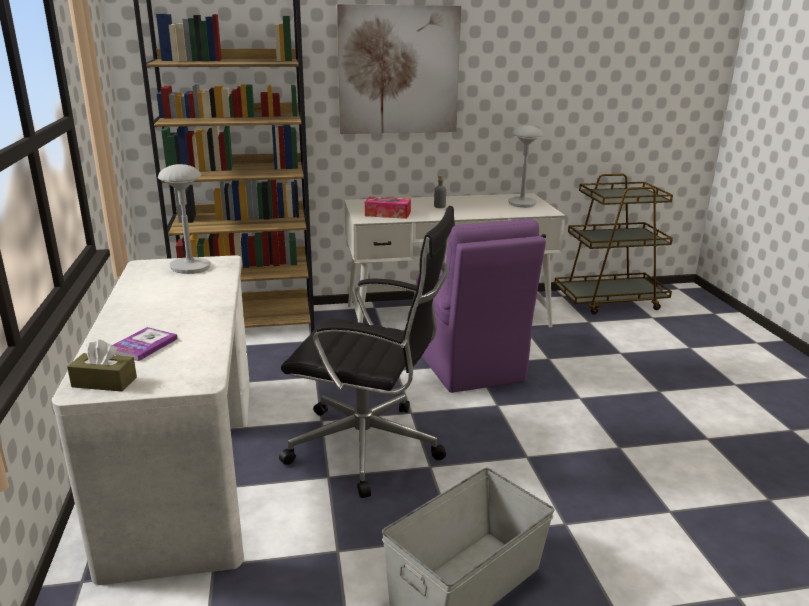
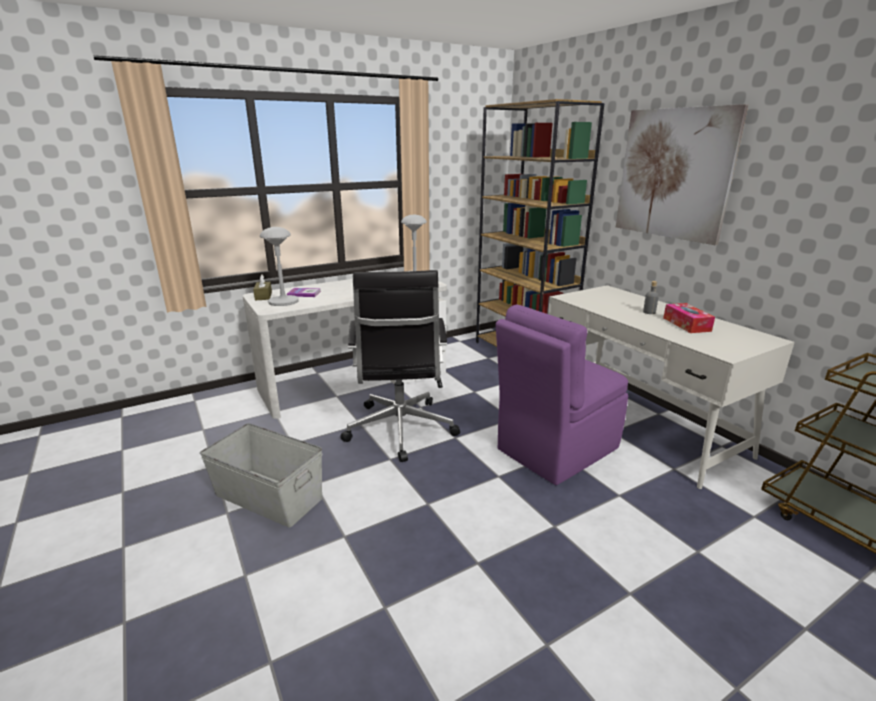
camera: 70 degrees right, 0 degrees up
tissue box [365,196,411,219] -> tissue box moved to [663,303,715,333]
grey table lamp [508,125,543,208] -> grey table lamp moved to [260,227,299,306]

